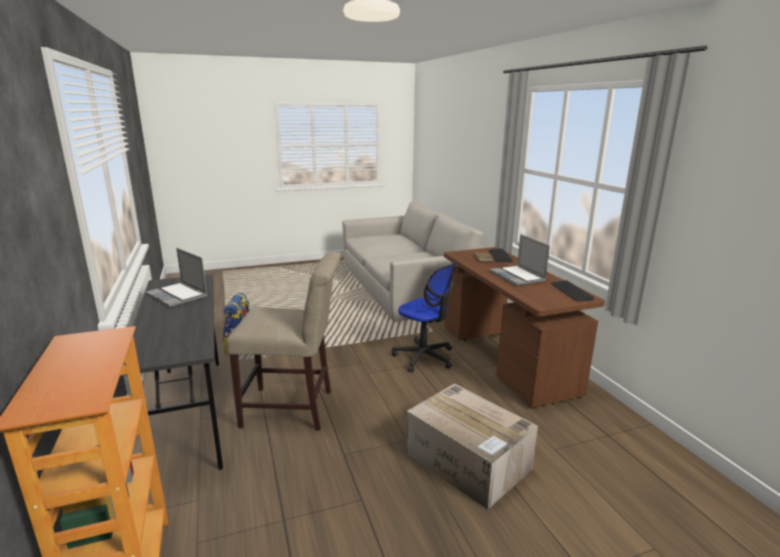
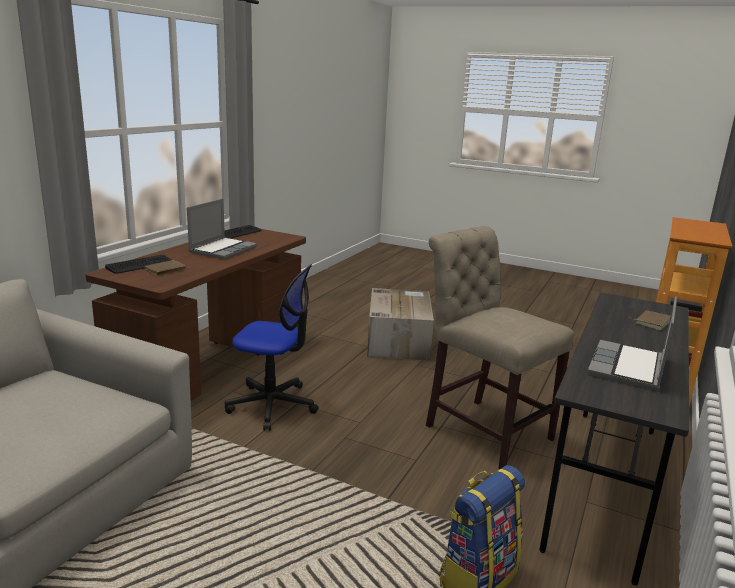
camera: 135 degrees left, 0 degrees up
laptop [146,248,208,308] -> laptop turned 150 degrees counterclockwise [588,296,677,390]
office chair [392,263,456,372] -> office chair turned 105 degrees clockwise [225,264,319,430]
none -> brown book [632,310,670,330]

